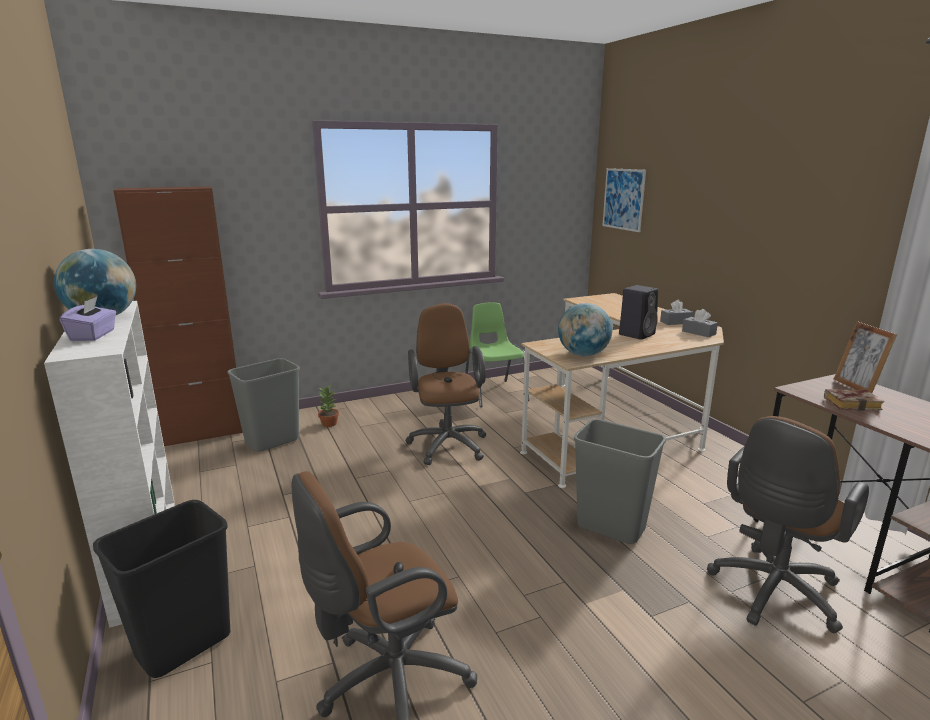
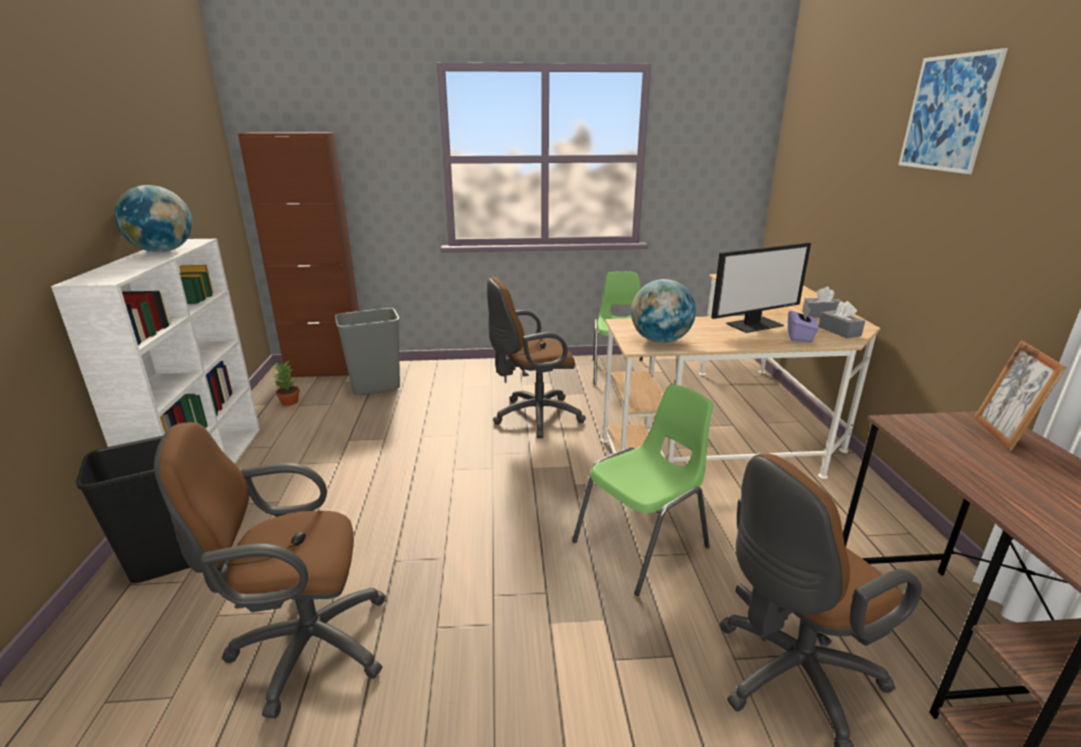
camera: 20 degrees right, 5 degrees up
purple tissue box [60,297,116,341] -> purple tissue box moved to [788,306,819,343]
potted plant [318,384,339,427] -> potted plant moved to [273,361,300,406]
brown office chair [405,303,487,465] -> brown office chair turned 120 degrees counterclockwise [487,277,586,438]
grey trash can [574,419,666,544] -> green chair [572,384,713,596]
picture [602,168,646,232] -> picture moved to [898,48,1008,174]
black speaker [619,285,658,340] -> monitor [711,243,811,333]
book [824,389,885,411] -> none

